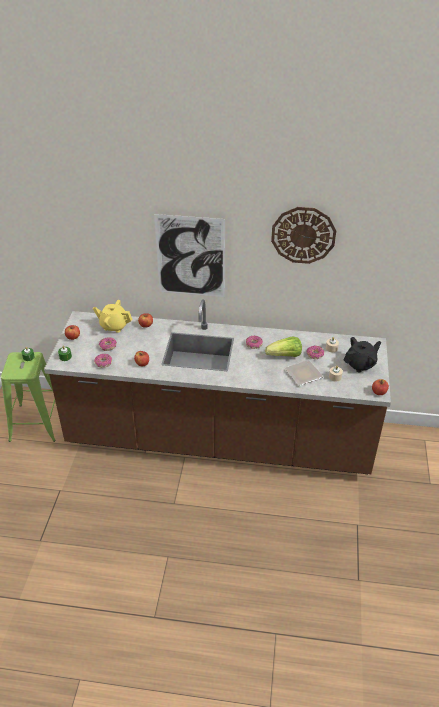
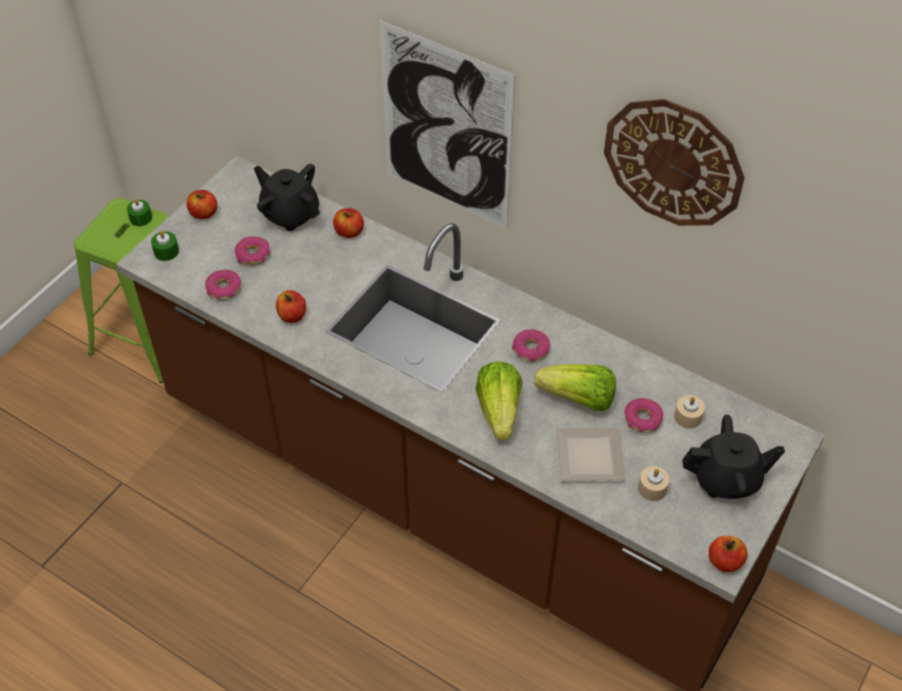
camera: 25 degrees right, 10 degrees up
yellow teapot [93,300,132,333] -> black teapot [254,164,320,231]
none -> lettuce [475,361,522,440]

